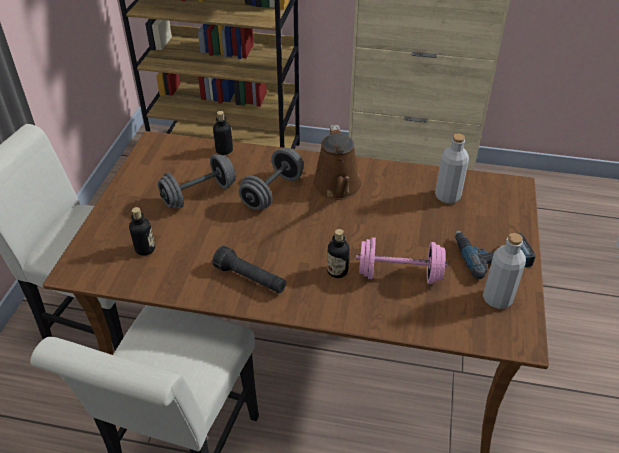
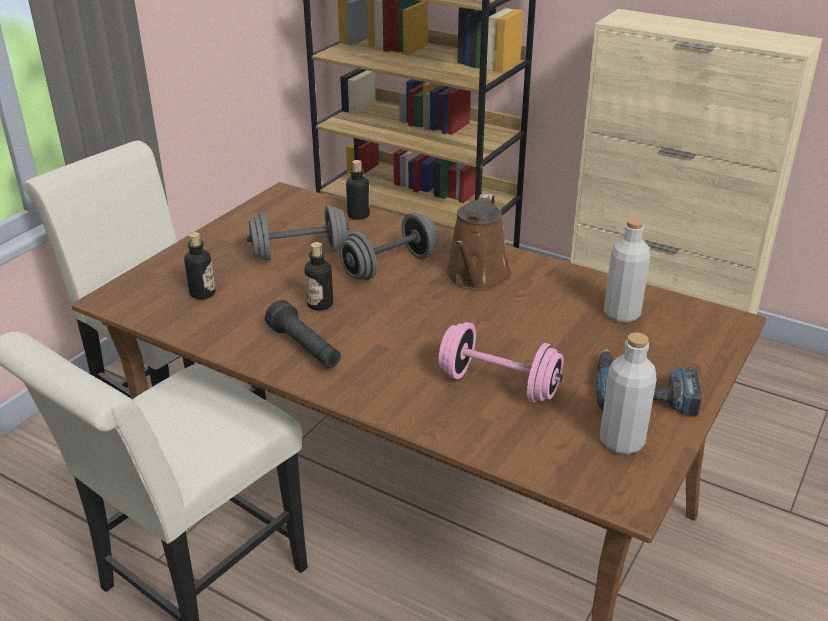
camera: 20 degrees right, 10 degrees down
bottle [327,229,349,278] -> bottle moved to [304,242,333,310]

